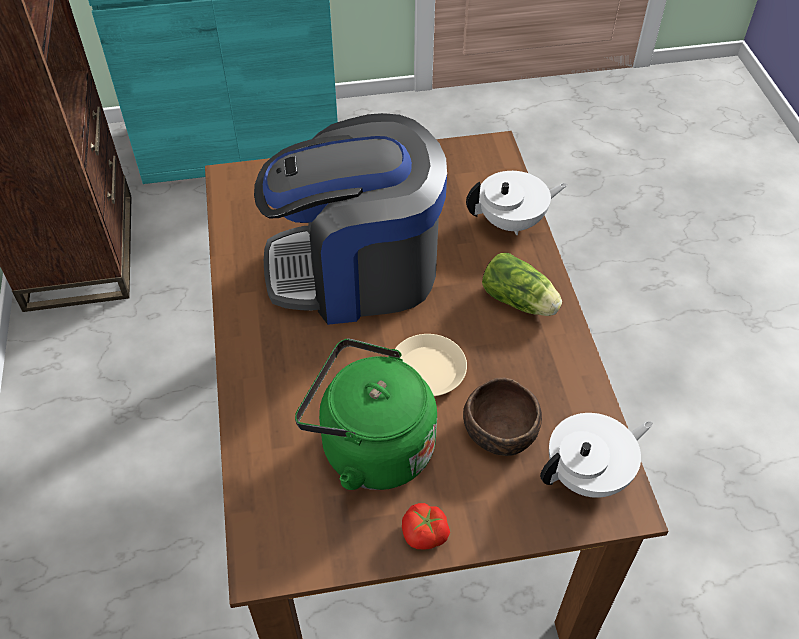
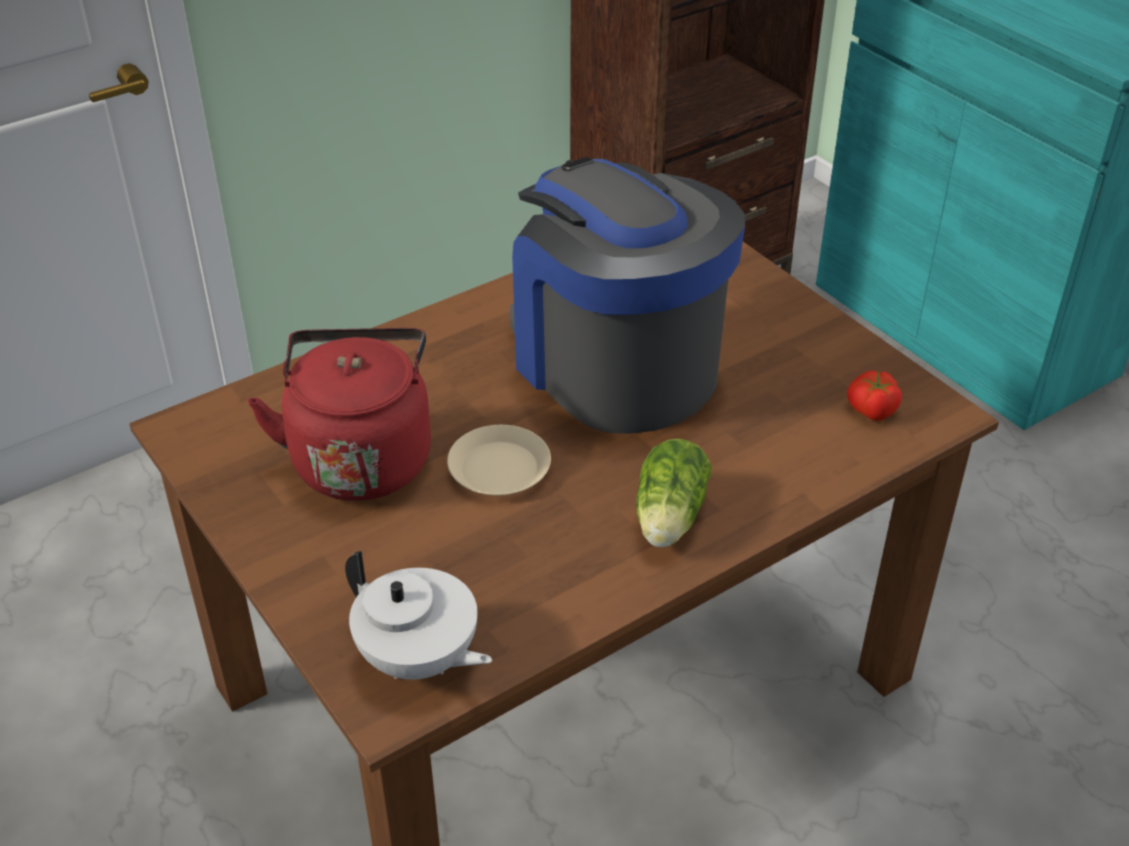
camera: 65 degrees right, 10 degrees down
green kettle [295,338,437,490] -> red kettle [248,328,431,501]
tomato [402,503,450,550] -> tomato moved to [847,371,902,421]
brown bowl [463,378,542,456] -> none
white teapot [466,171,568,235] -> none

